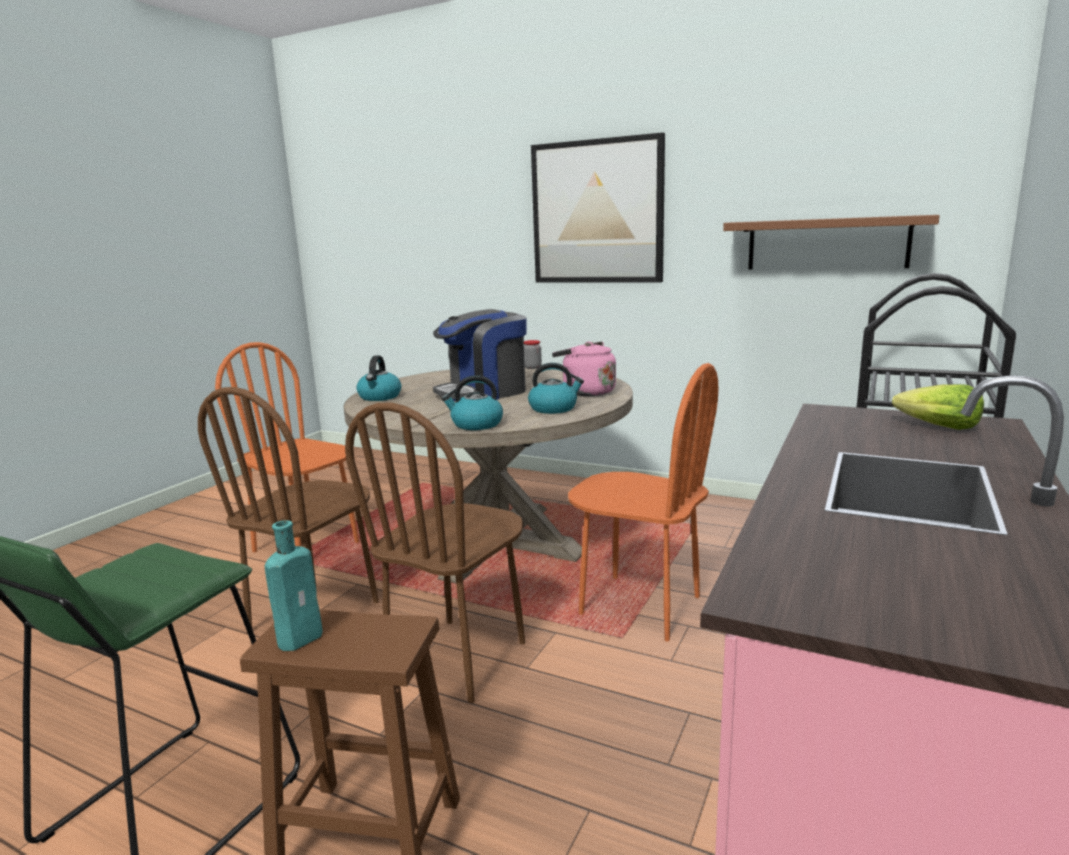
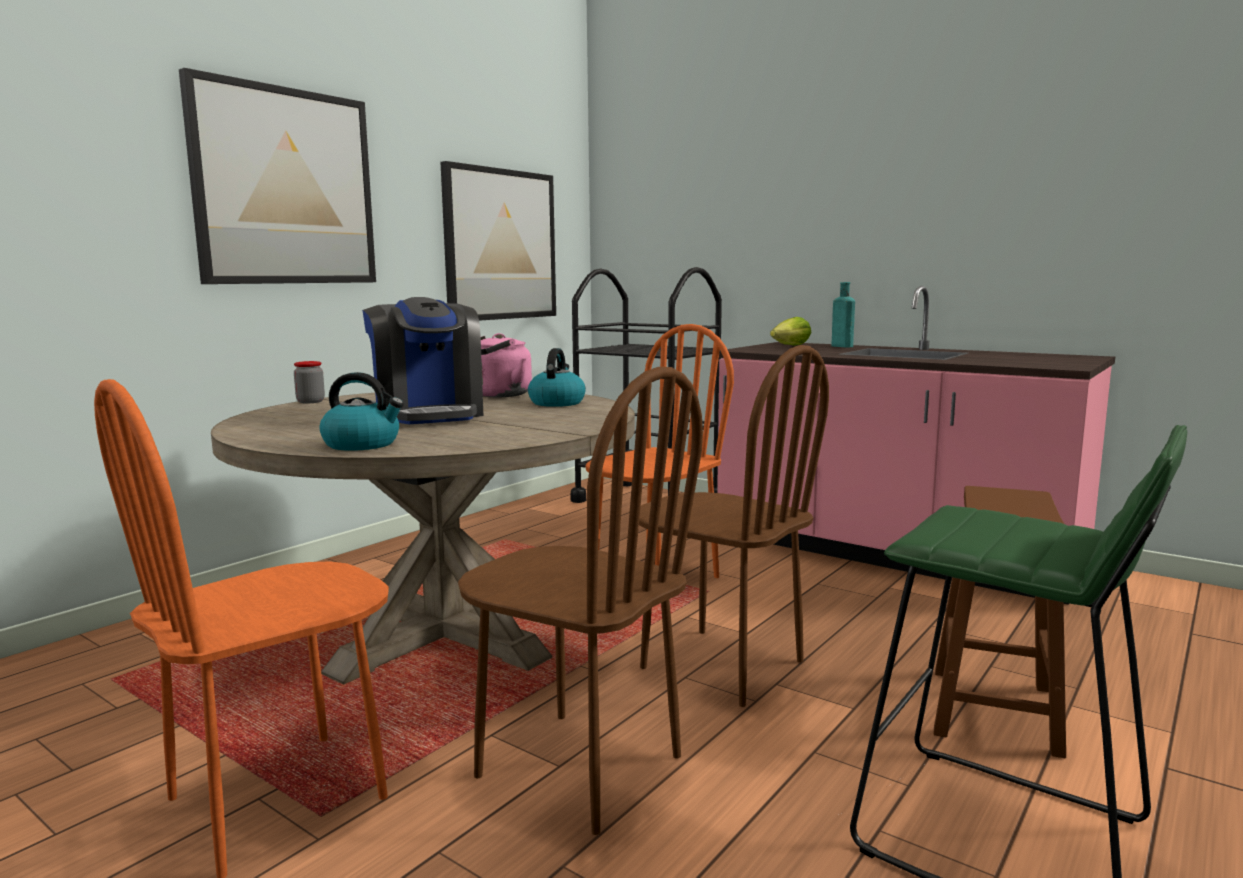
camera: 80 degrees left, 5 degrees down
turquoise bottle [265,520,323,651] -> turquoise bottle moved to [832,282,855,347]
kettle [441,375,503,430] -> none
brown shelf [723,215,940,270] -> picture [440,161,556,321]

